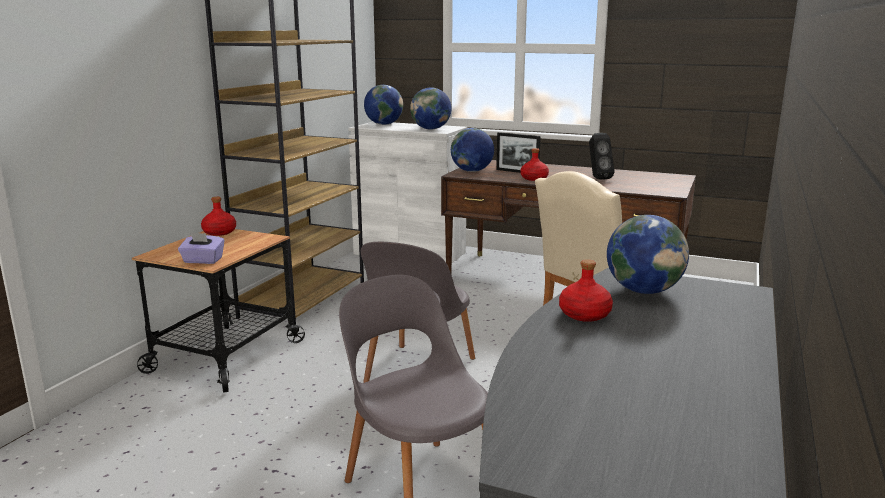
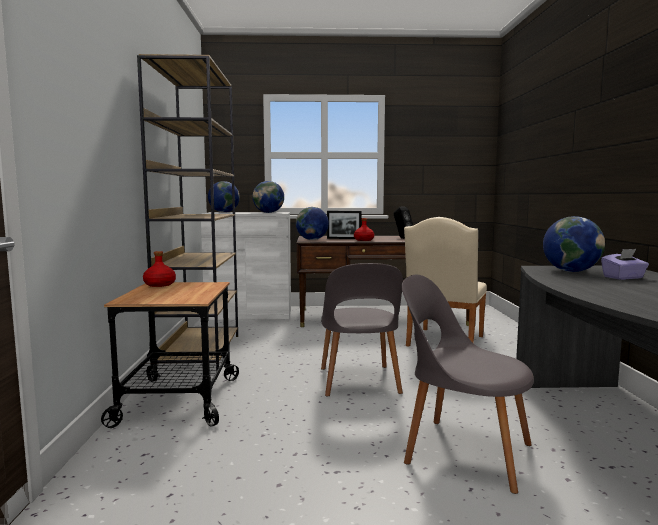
camera: 25 degrees left, 10 degrees down
purple tissue box [178,232,224,264] -> purple tissue box moved to [601,249,649,280]
red bottle [559,259,613,322] -> none

